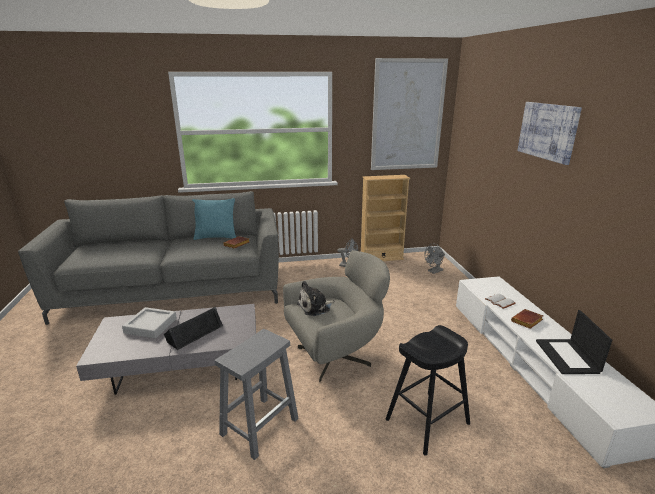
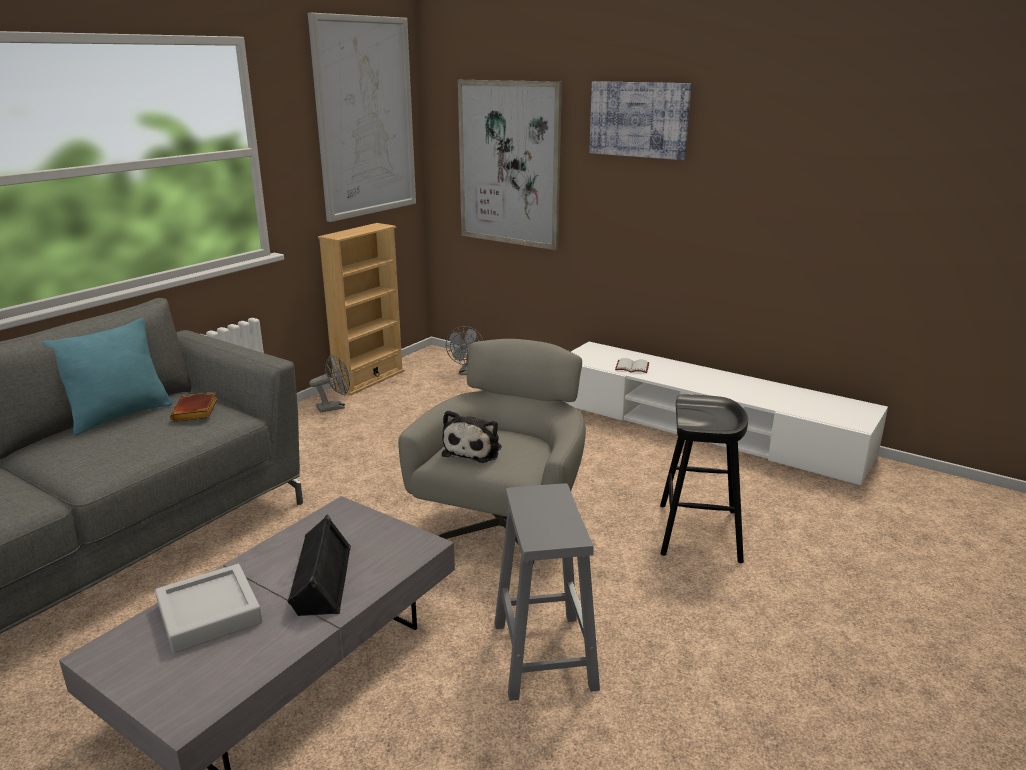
camera: 45 degrees left, 0 degrees up
brown book [511,309,543,329] -> none
laptop [536,310,612,374] -> none
none -> picture [458,80,562,250]

